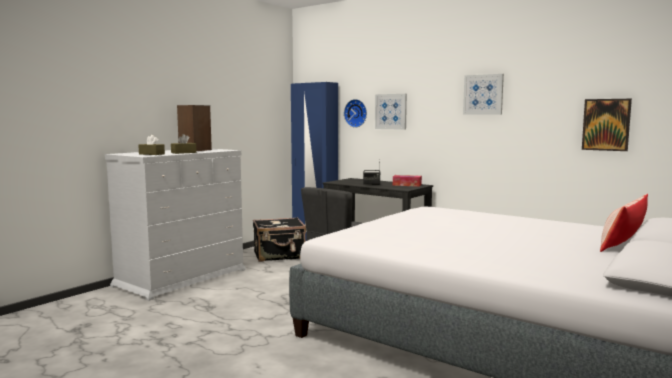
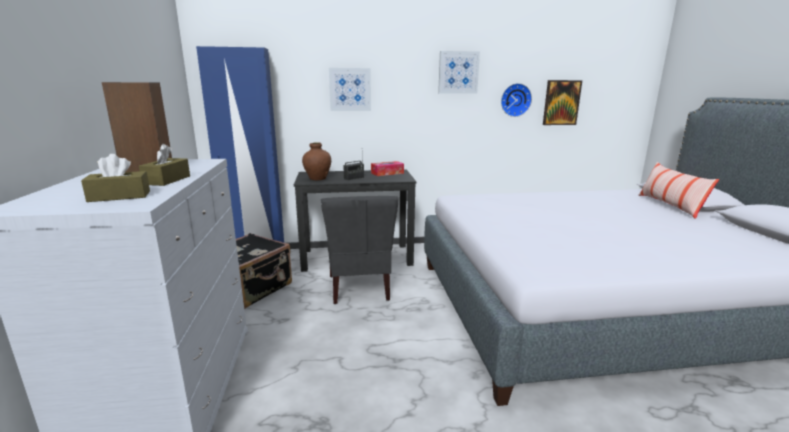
camera: 45 degrees left, 10 degrees up
wall clock [344,99,367,128] -> wall clock moved to [501,83,532,117]
none -> brown vase [302,142,331,180]

